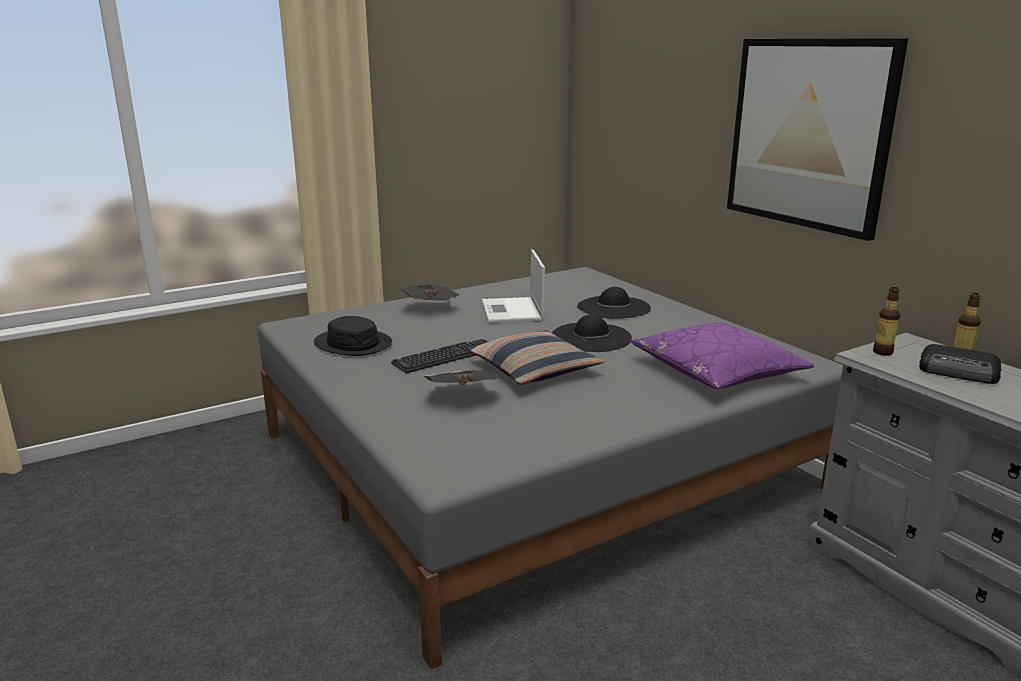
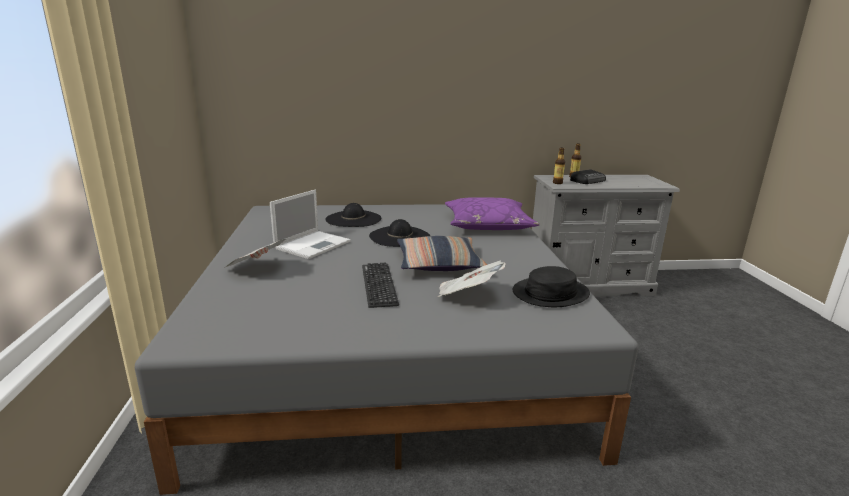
camera: 65 degrees left, 0 degrees up
black hat [314,316,392,356] -> black hat moved to [512,266,590,307]
laptop [482,249,545,323] -> laptop turned 75 degrees counterclockwise [270,190,351,259]
picture [727,38,908,241] -> none

